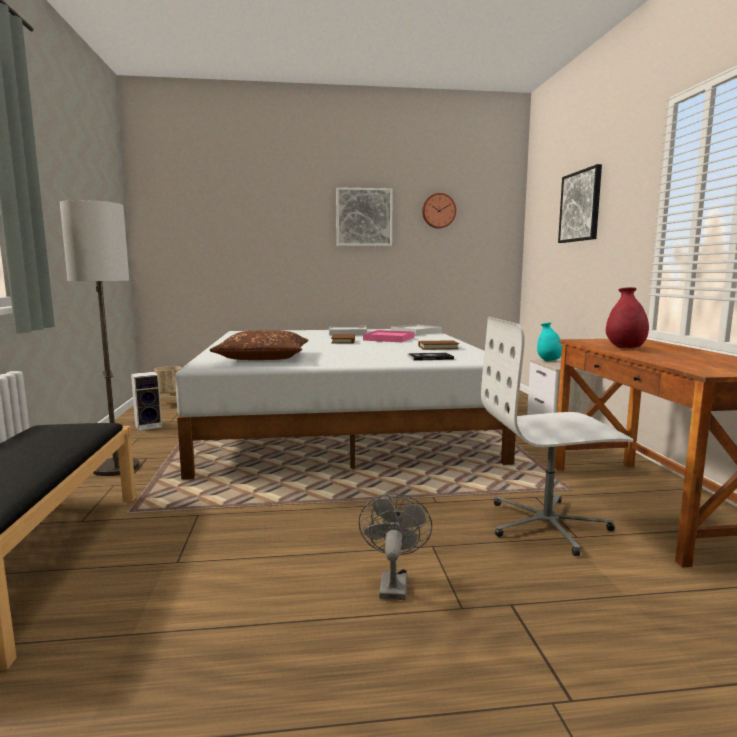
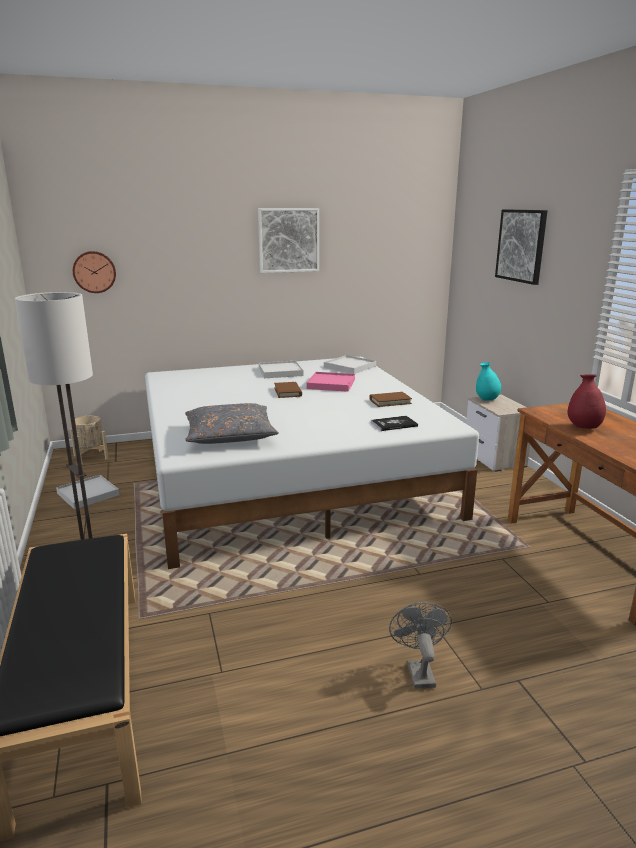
camera: 10 degrees left, 10 degrees up
speaker [131,372,162,431] -> white tray [56,475,119,510]
brown pillow [210,330,308,360] -> grey pillow [185,403,279,444]
wall clock [422,193,456,228] -> wall clock moved to [73,251,116,293]
white office chair [481,317,634,556] -> none

